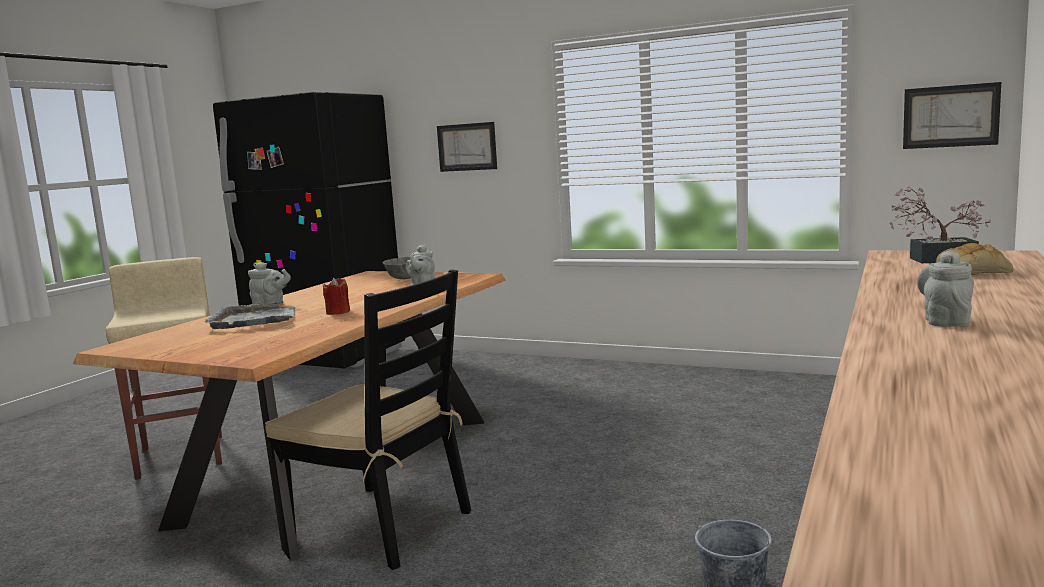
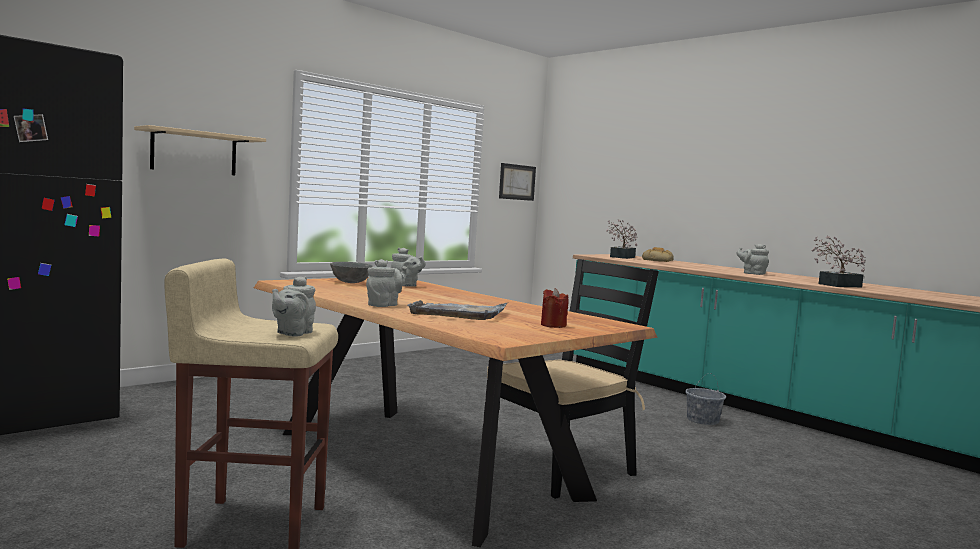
camera: 70 degrees left, 5 degrees down
red candle [323,278,350,315] -> red candle moved to [541,288,569,328]
picture [437,122,497,172] -> beige shelf [134,125,266,175]
none -> grey teapot [272,276,316,336]
none -> potted plant [811,236,866,287]

